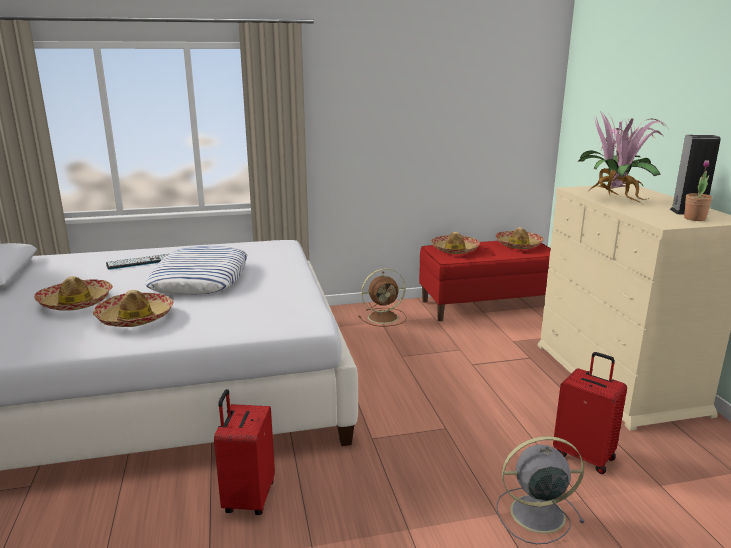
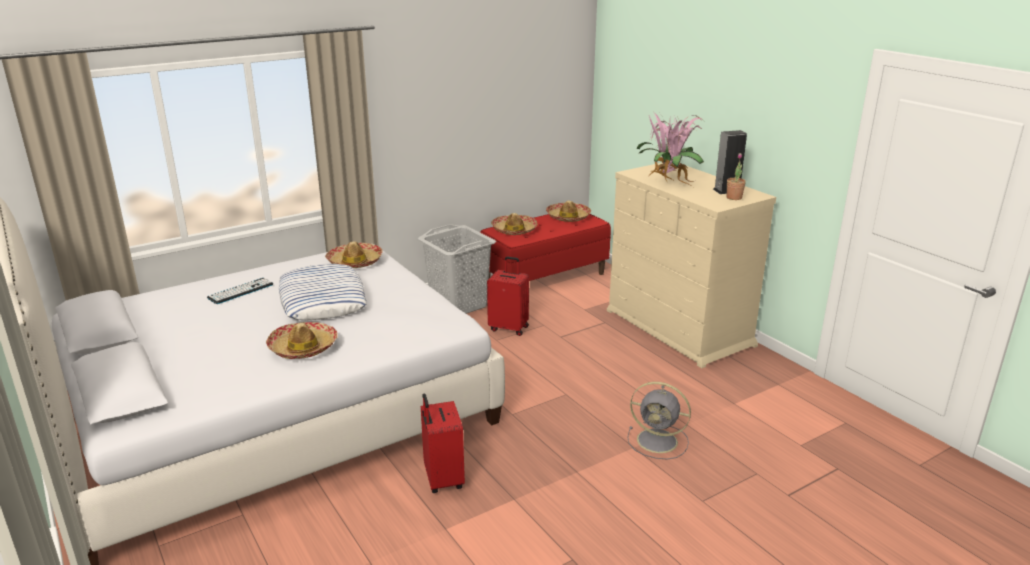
camera: 20 degrees left, 5 degrees up
hat [34,276,113,311] -> hat moved to [325,241,383,268]
brown fan [358,268,407,327] -> grey laundry basket [418,224,496,314]
grey fan [496,436,584,544] -> grey fan turned 135 degrees counterclockwise [627,382,691,460]
red suitcase [553,352,627,474] -> red suitcase moved to [487,256,529,336]

